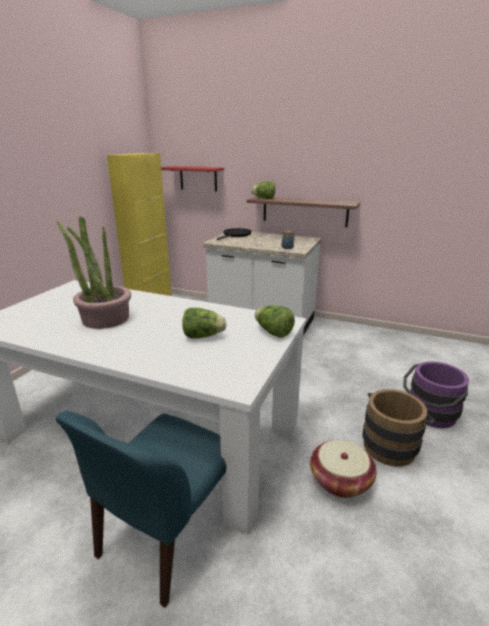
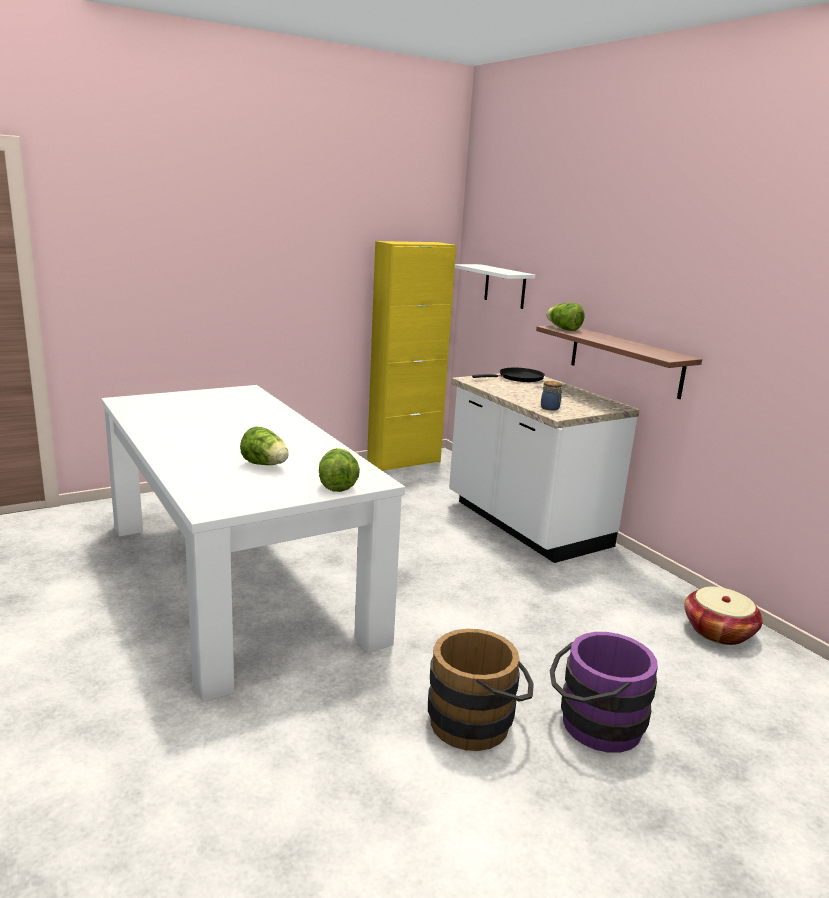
camera: 35 degrees right, 5 degrees down
blue chair [56,411,226,608] -> none
potted plant [57,216,131,329] -> none
red shelf [161,166,224,191] -> white shelf [454,264,535,309]
basket [310,440,377,498] -> basket moved to [684,587,763,645]

